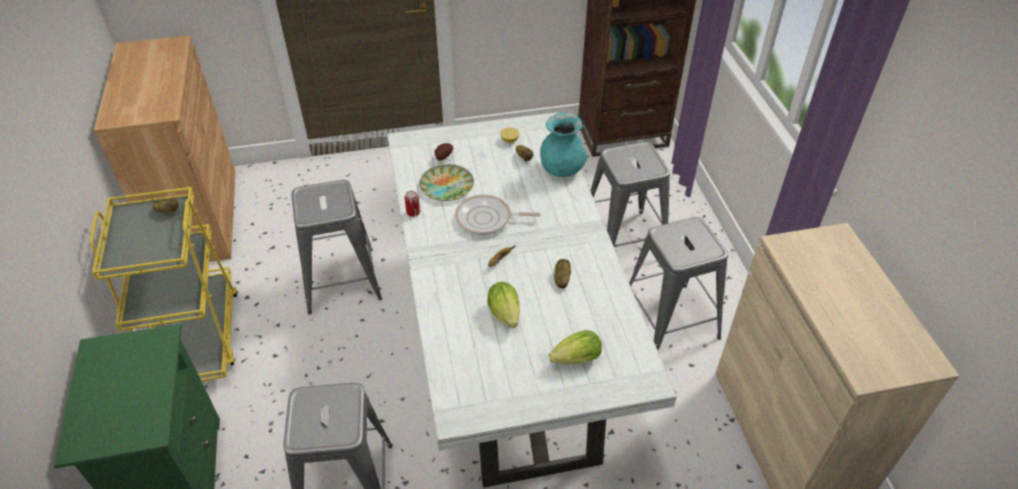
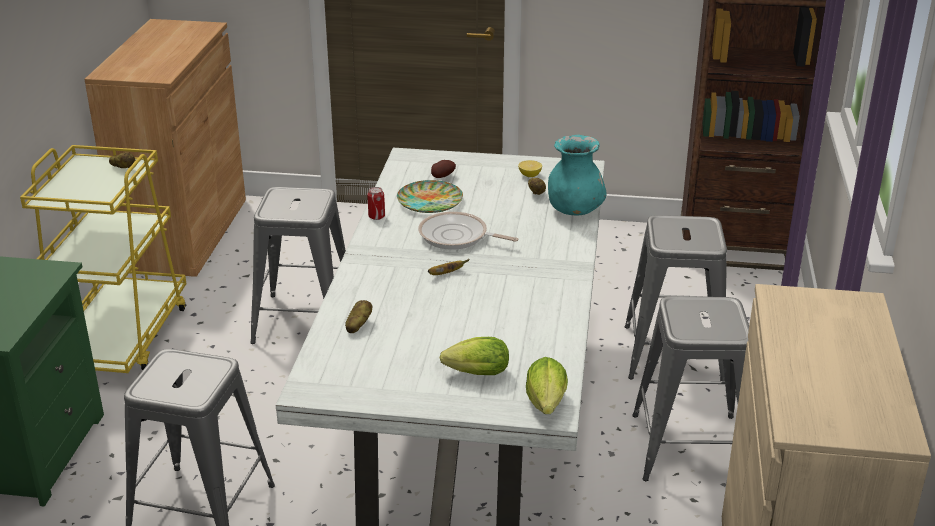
camera: 20 degrees right, 15 degrees down
lettuce [487,282,520,328] -> lettuce moved to [526,357,568,414]
potato [554,259,571,289] -> potato moved to [345,300,372,333]

